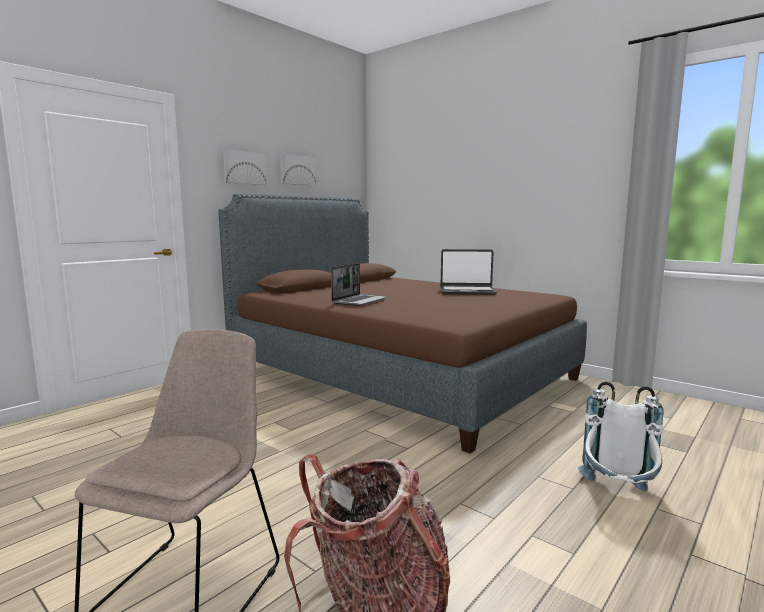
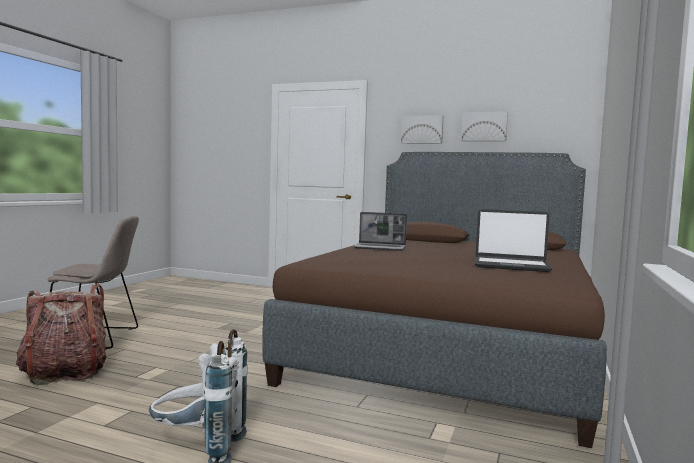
camera: 70 degrees right, 5 degrees down
laptop [441,249,497,295] -> laptop turned 60 degrees counterclockwise [475,209,552,272]

